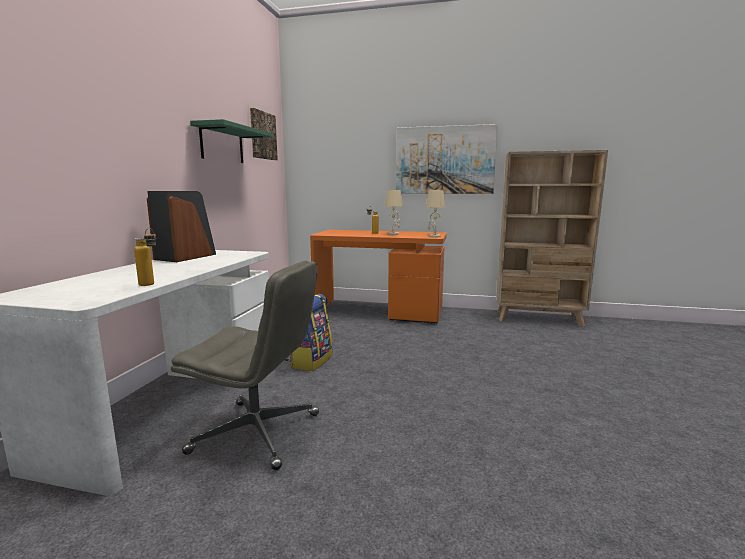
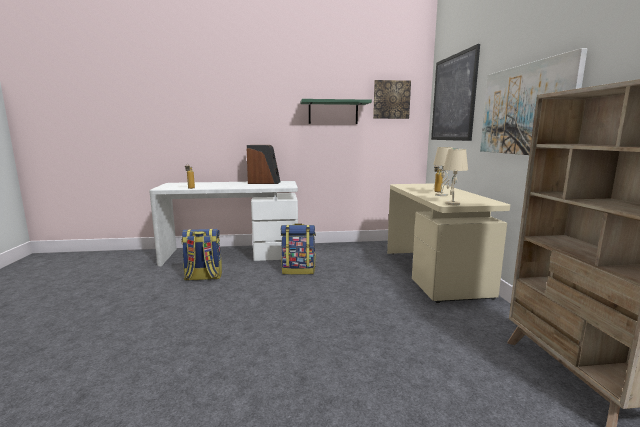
camera: 70 degrees right, 0 degrees up
grey office chair [171,260,319,470] -> backpack [181,229,222,281]
orange desk [310,230,447,324] -> beige desk [387,183,510,303]
none -> picture [431,44,480,141]

